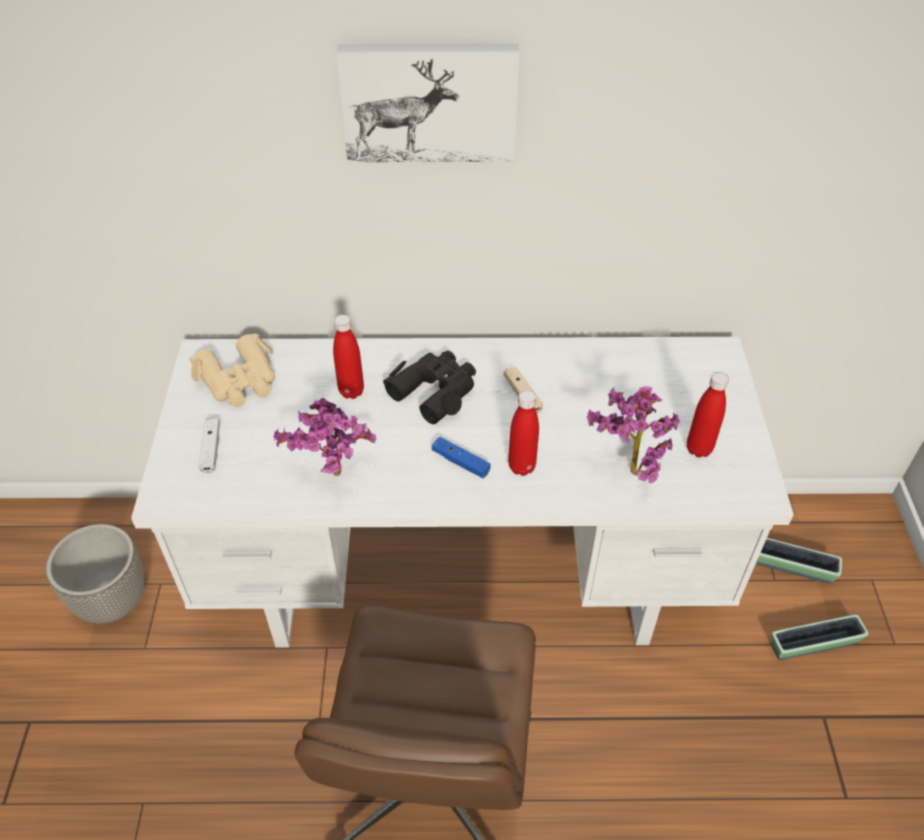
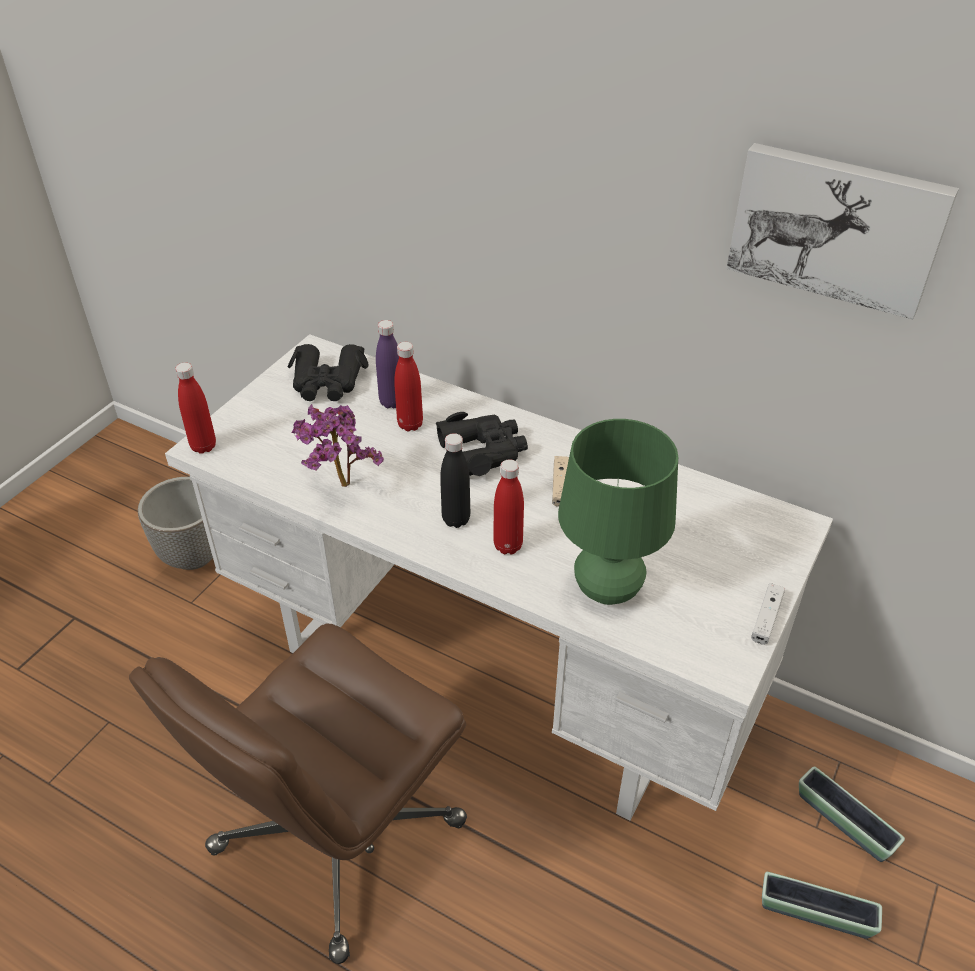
camera: 30 degrees right, 5 degrees down
beige binoculars [189,333,275,407] -> black binoculars [288,344,368,401]
white game controller [199,419,220,473] -> white game controller moved to [751,583,785,645]
picture [336,44,520,162] -> picture moved to [726,143,959,320]
blue game controller [432,437,491,478] -> black bottle [440,433,470,528]
potted plant [587,386,680,483] -> green table lamp [558,419,678,605]
red bottle [687,372,729,458] -> red bottle moved to [175,362,216,454]
none -> purple bottle [376,320,399,409]

